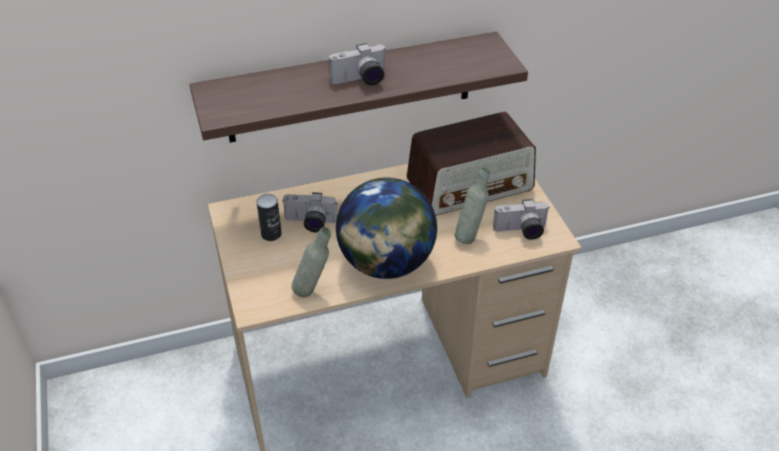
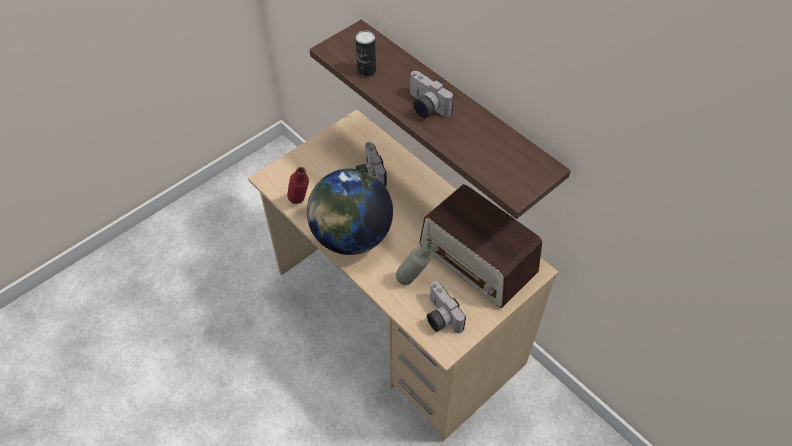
camera: 65 degrees right, 10 degrees up
can [257,193,282,241] -> can moved to [356,30,376,77]
grey bottle [292,227,331,297] -> red bottle [287,167,309,204]

